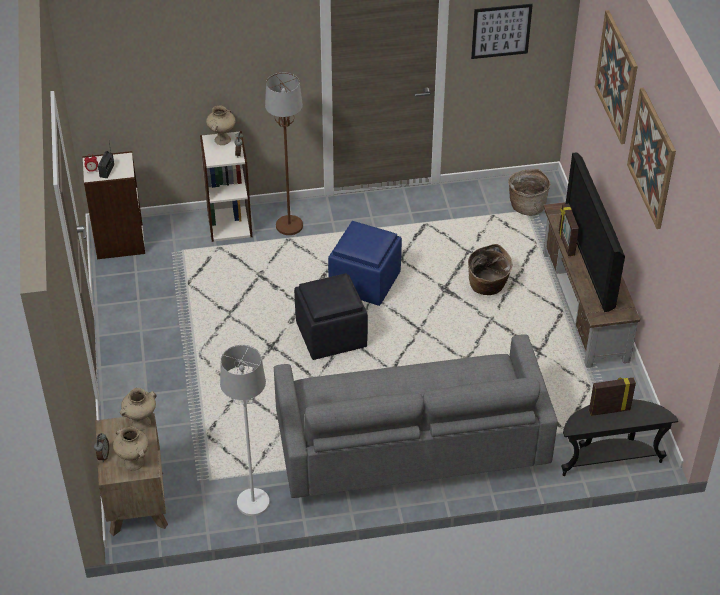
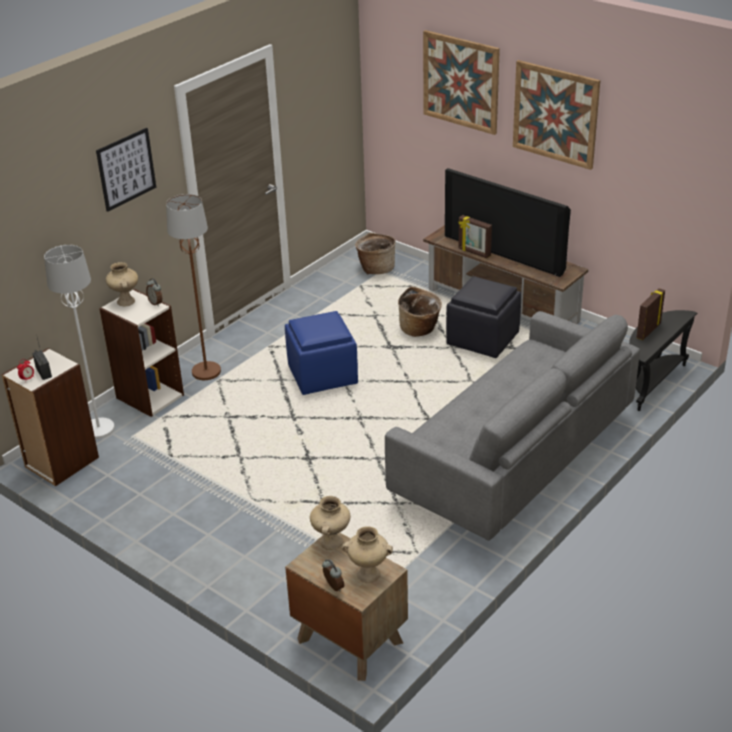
camera: 40 degrees left, 10 degrees down
white floor lamp [220,345,270,516] -> white floor lamp moved to [44,245,115,439]
black ottoman [294,273,368,360] -> black ottoman moved to [446,276,521,358]
picture [471,4,533,59] -> picture moved to [96,128,156,212]

